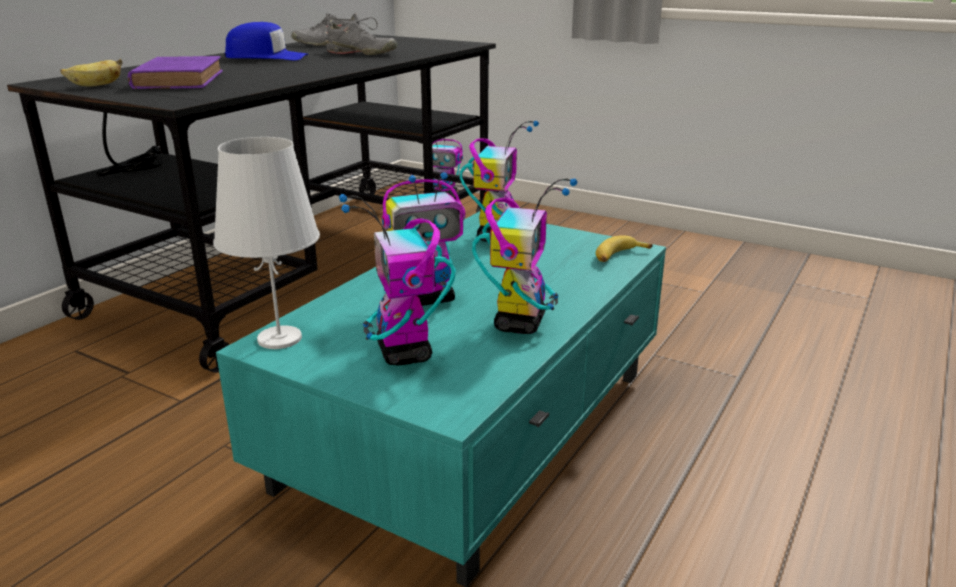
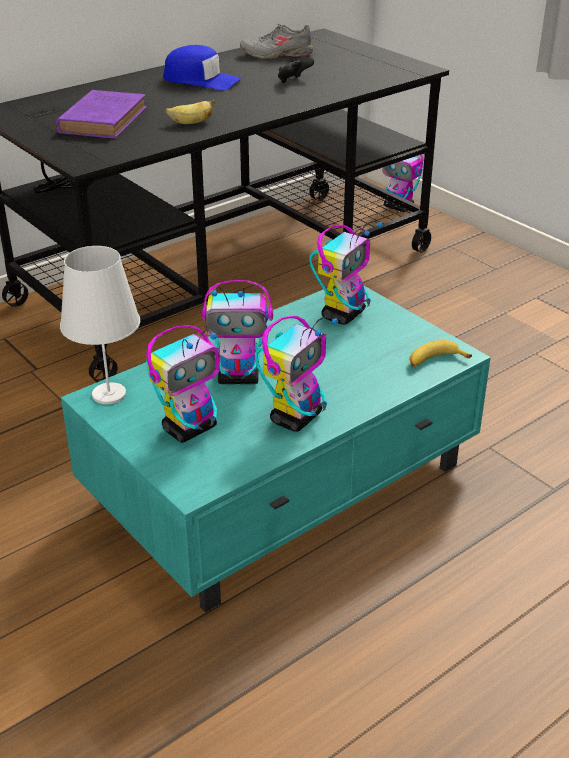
camera: 20 degrees right, 10 degrees up
banana [60,58,122,87] -> banana moved to [166,100,215,124]
grey shoe [326,17,397,55] -> black game controller [278,57,314,83]
toy robot [339,194,456,365] -> toy robot turned 135 degrees counterclockwise [146,325,220,443]

